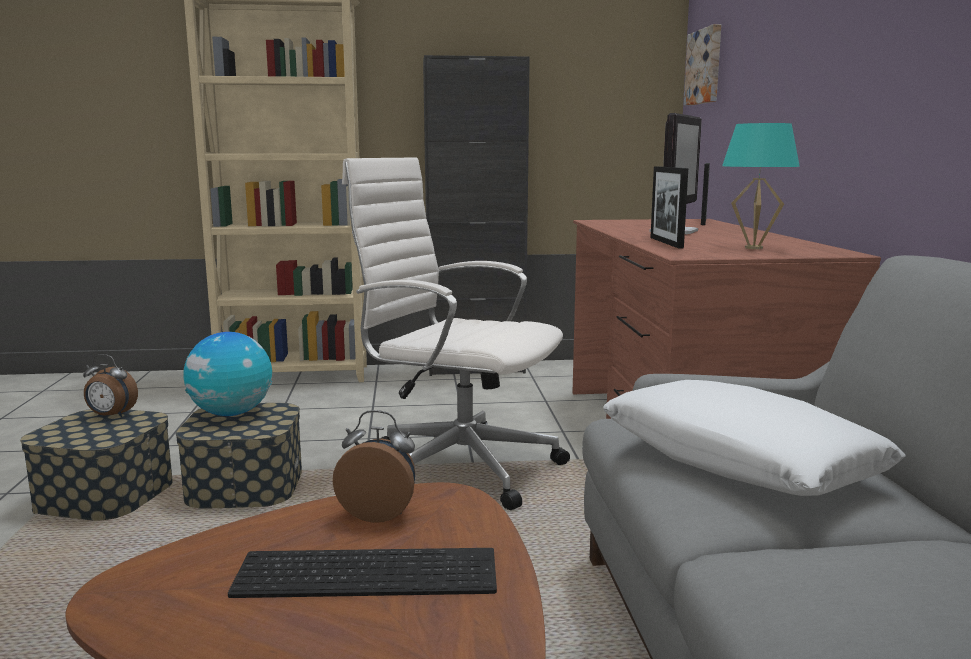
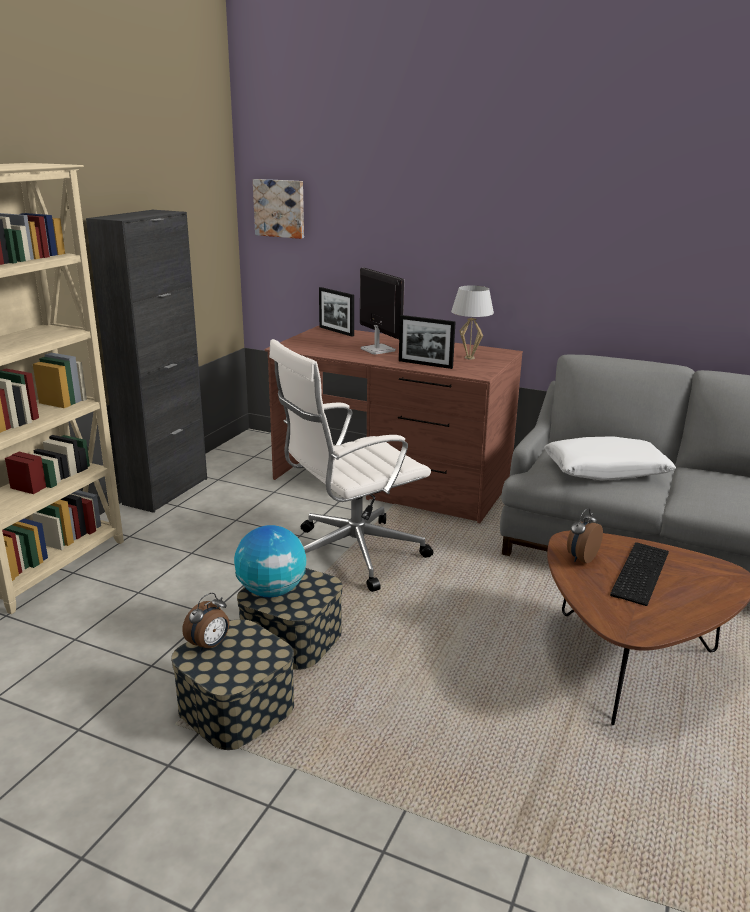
camera: 60 degrees left, 10 degrees up
turquoise table lamp [722,123,800,249] -> white table lamp [451,285,494,359]

